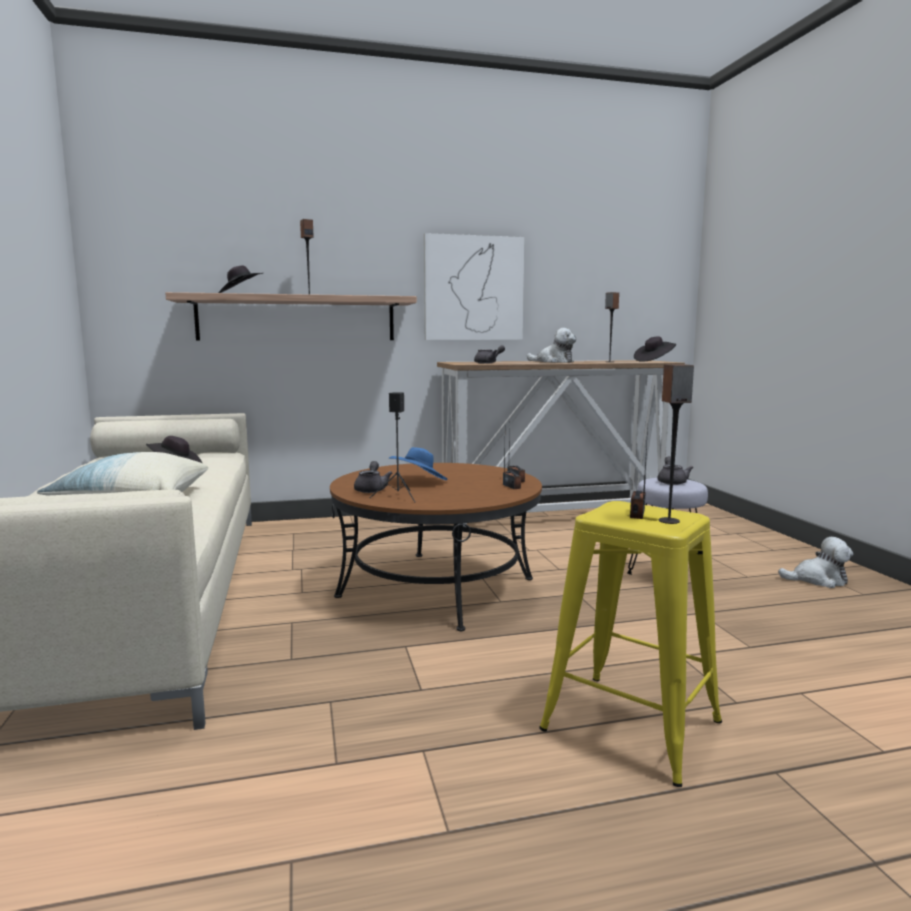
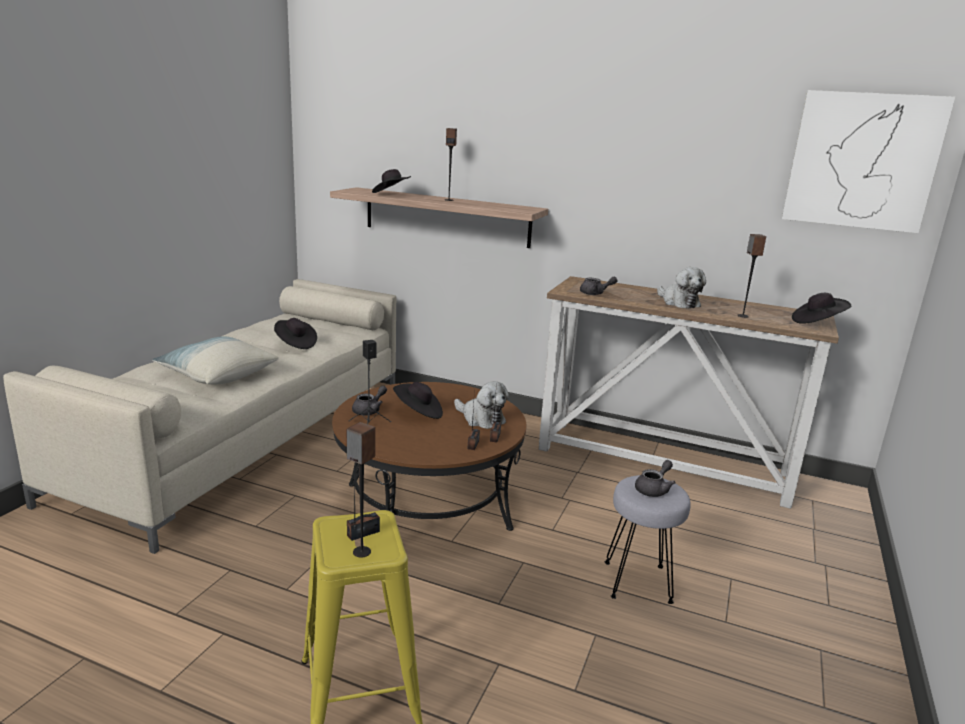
camera: 35 degrees right, 10 degrees up
blue hat [389,447,447,480] -> black hat [393,382,443,419]
picture [424,233,525,340] -> picture moved to [782,90,955,233]
plush toy [778,537,853,588] -> plush toy moved to [454,381,509,429]

